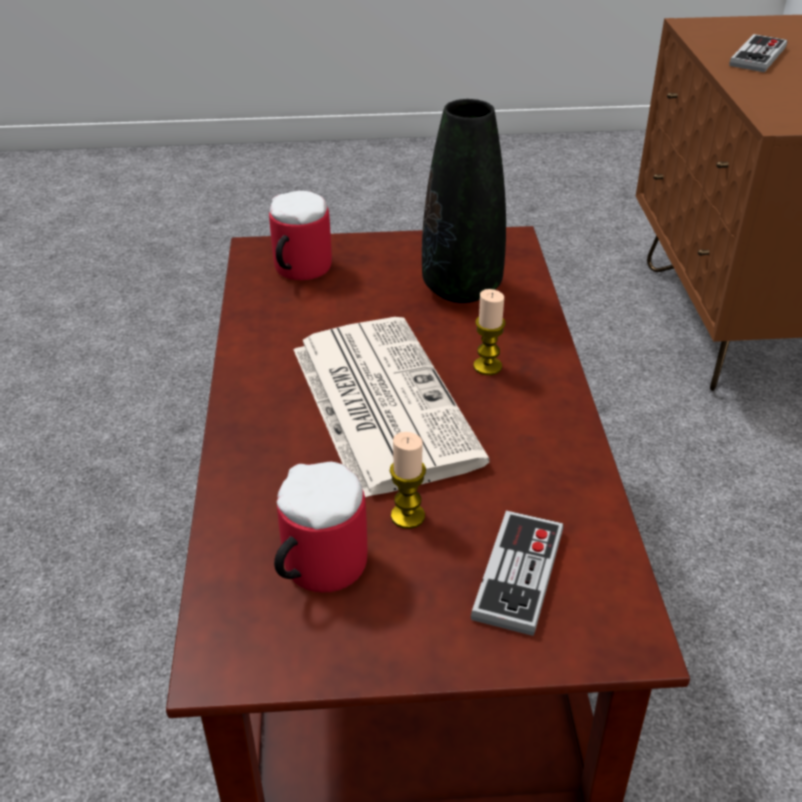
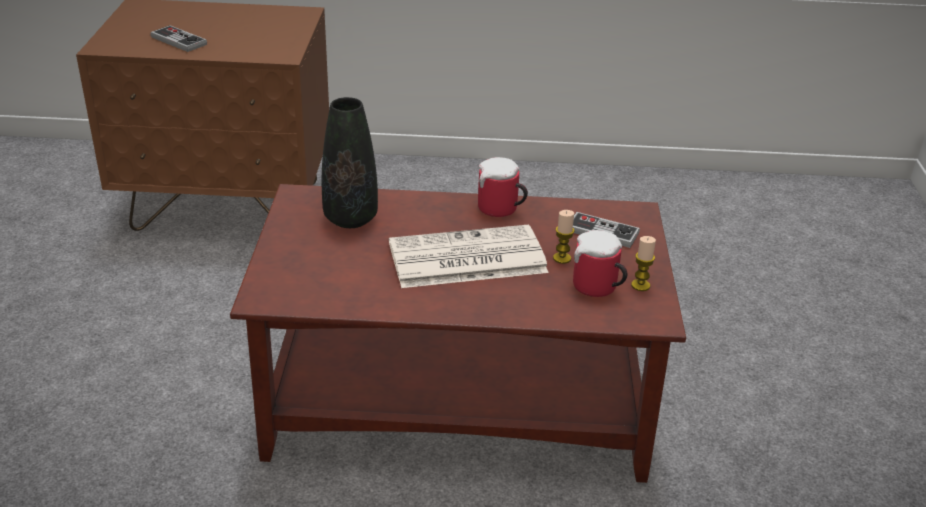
camera: 85 degrees left, 5 degrees down
mug [269,191,332,280] -> mug moved to [478,157,528,217]
candle [473,289,506,375] -> candle moved to [631,236,656,291]

